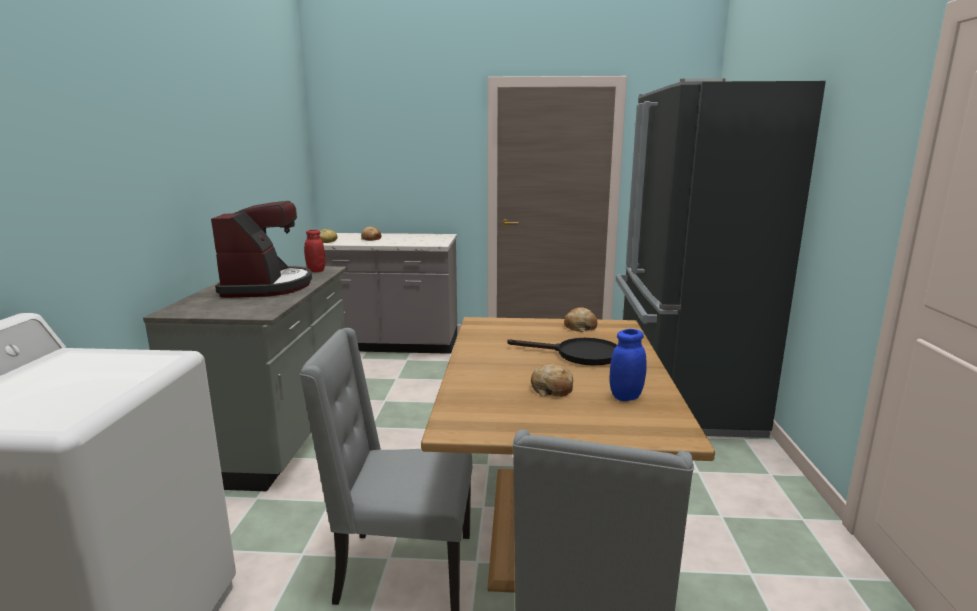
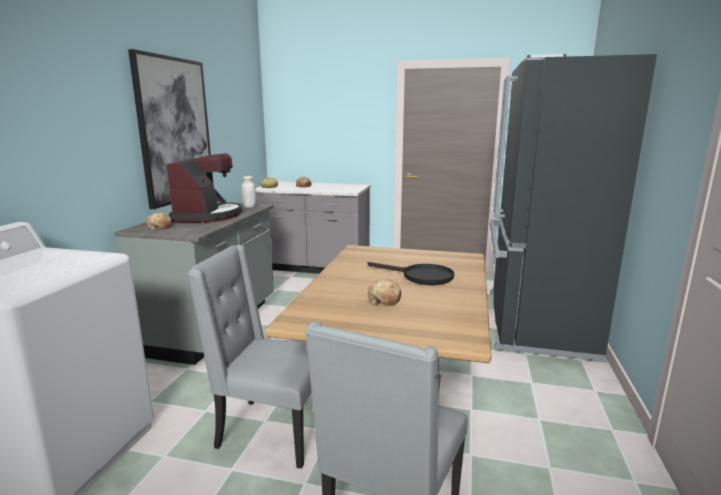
camera: 10 degrees right, 0 degrees up
red jar [304,230,325,272] -> white jar [241,176,256,208]
bread [564,307,597,332] -> bread moved to [146,212,172,230]
blue jar [610,329,647,401] -> none
none -> picture [128,49,214,209]

